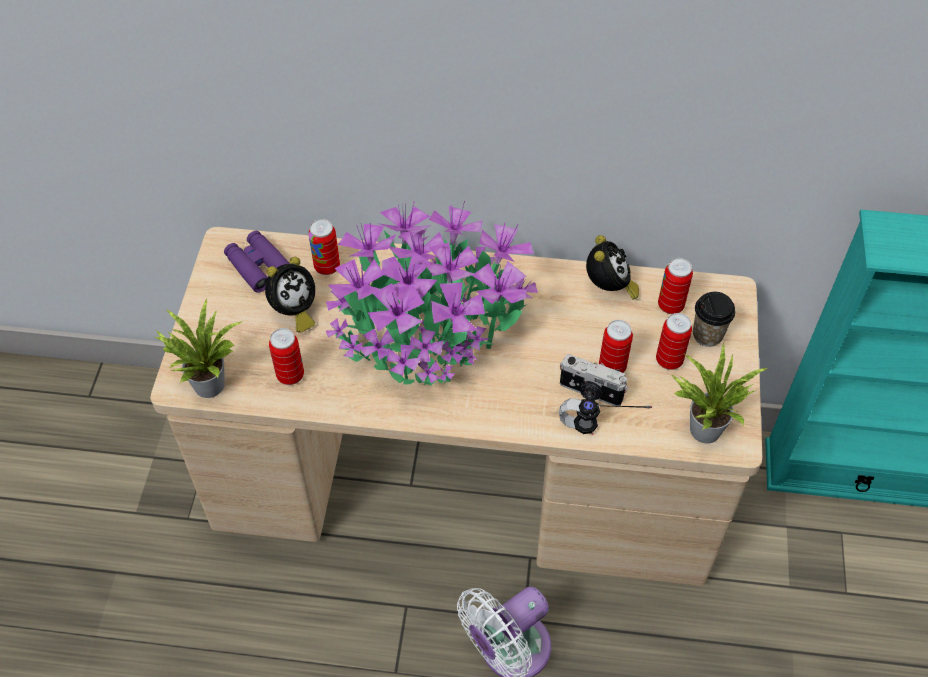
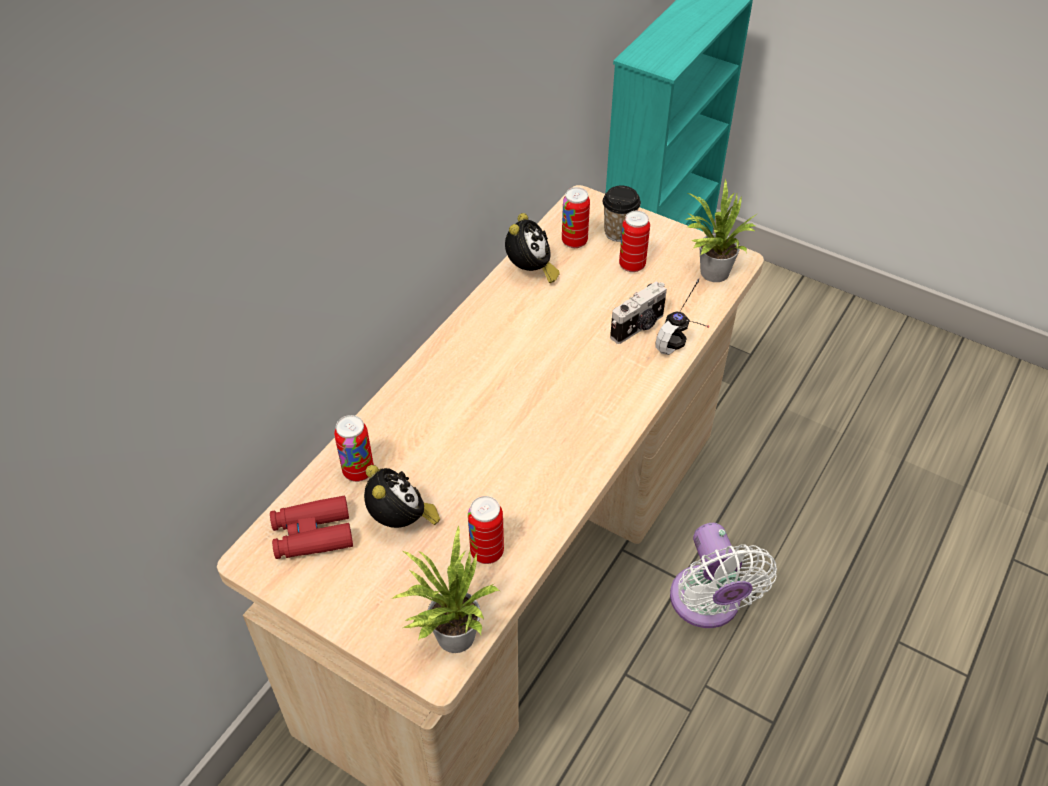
camera: 65 degrees left, 5 degrees down
purple binoculars [224,231,290,293] -> red binoculars [270,496,353,559]
potted plant [326,201,538,386] -> none
alarm clock [586,235,639,300] -> alarm clock turned 75 degrees clockwise [505,213,560,283]
can [599,320,633,373] -> none

